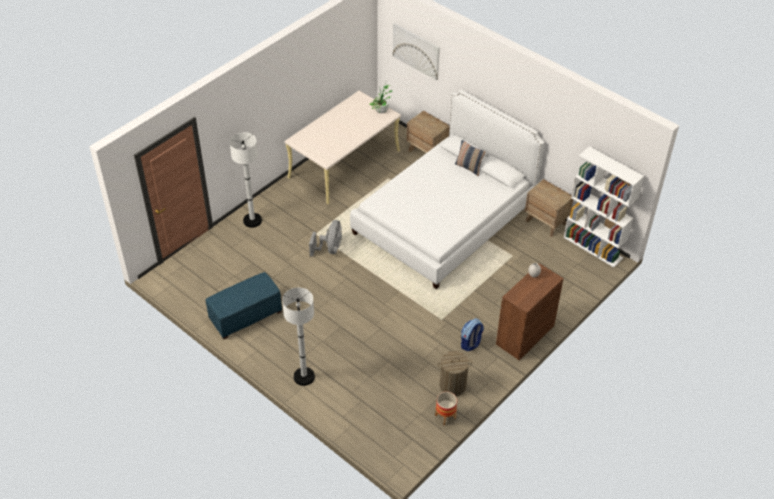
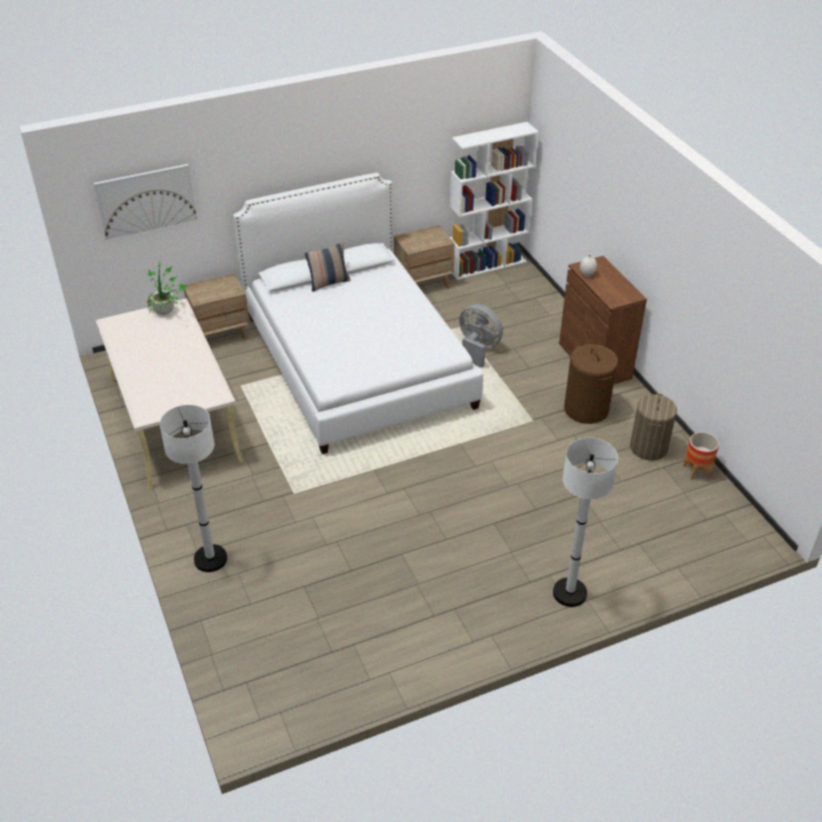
camera: 65 degrees left, 5 degrees down
blue ottoman [206,272,282,339] -> none
grey fan [309,220,342,256] -> grey fan moved to [459,304,503,368]
backpack [461,318,484,351] -> brown laundry basket [564,343,618,424]

